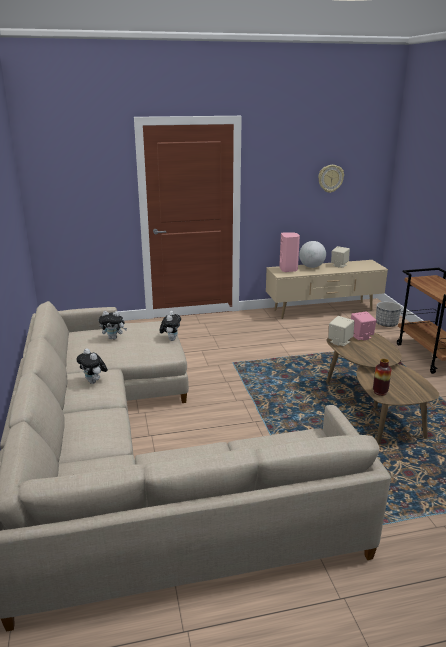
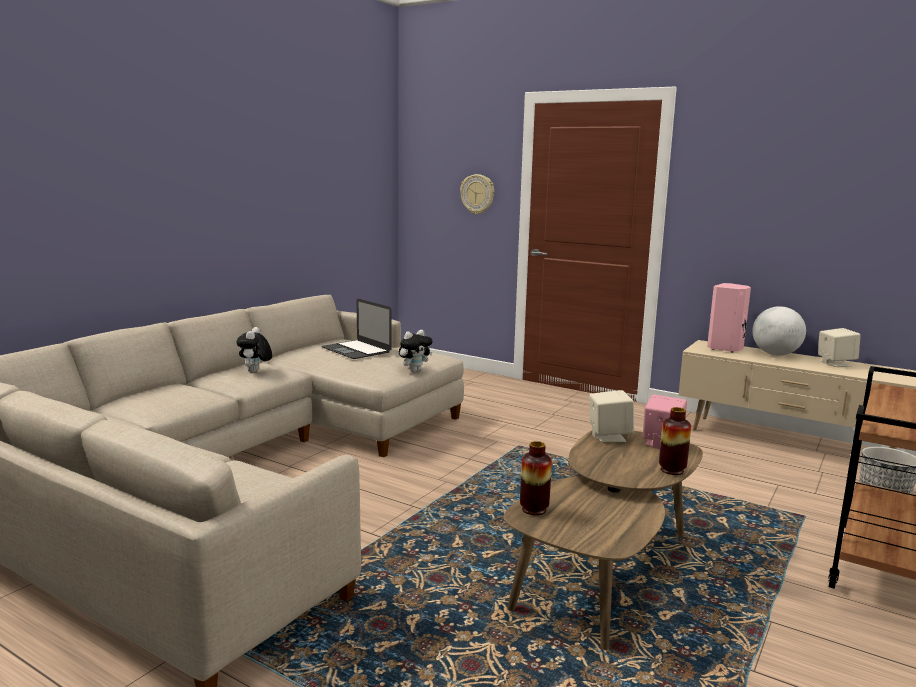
camera: 45 degrees right, 10 degrees down
plush toy [98,311,127,340] -> laptop [321,299,392,359]
wall clock [318,165,344,193] -> wall clock moved to [460,174,494,214]
none -> vase [659,407,691,475]

